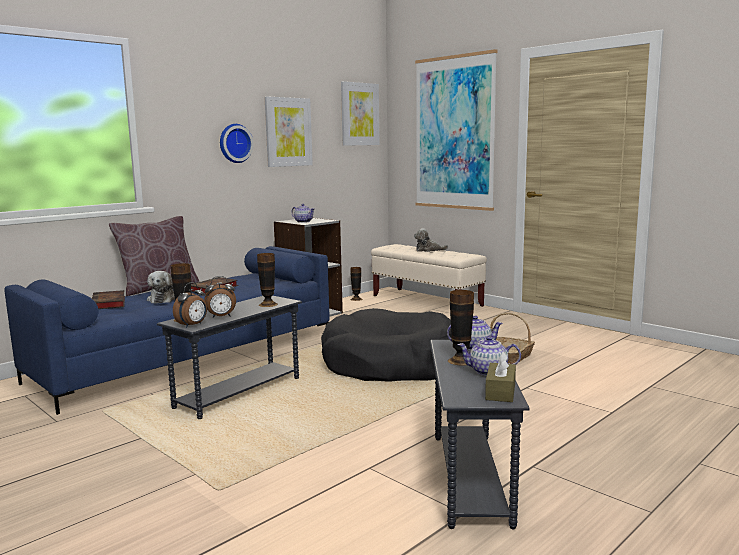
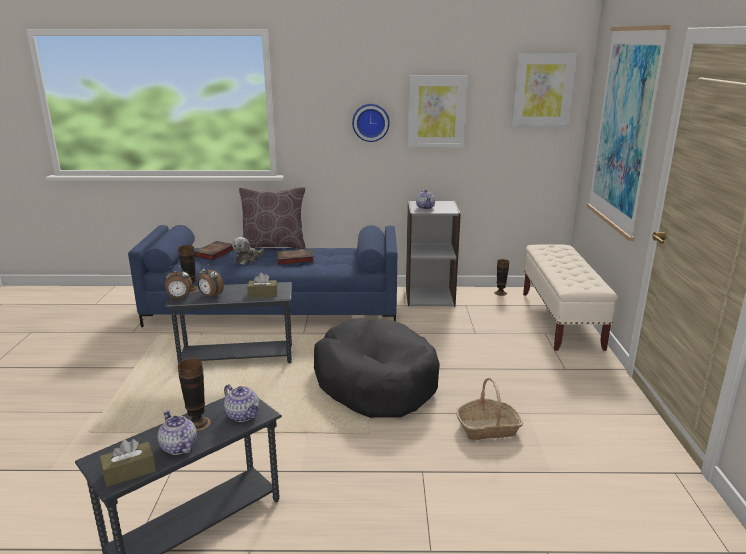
camera: 45 degrees right, 10 degrees up
vase [257,253,278,307] -> brown tissue box [247,273,277,298]
plush toy [414,228,448,252] -> none

